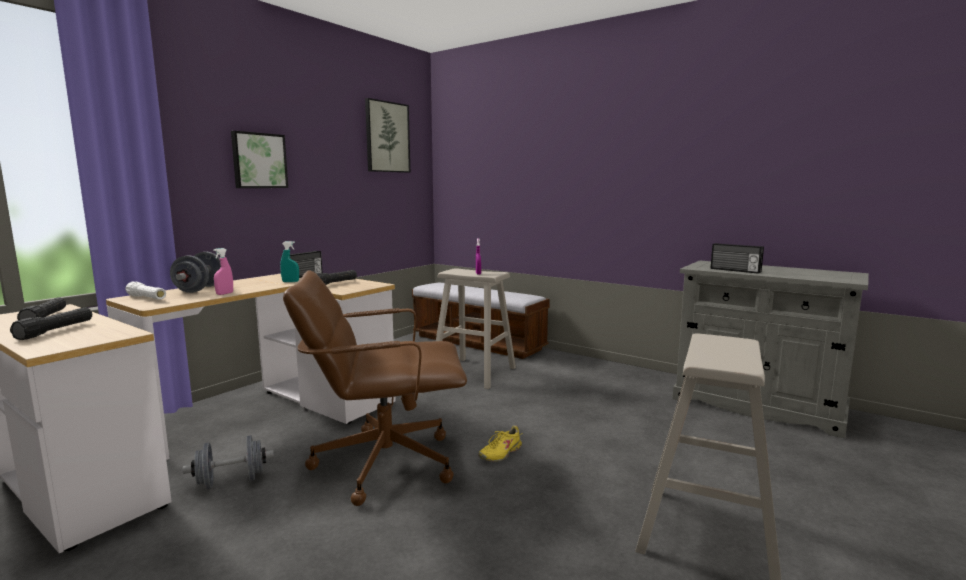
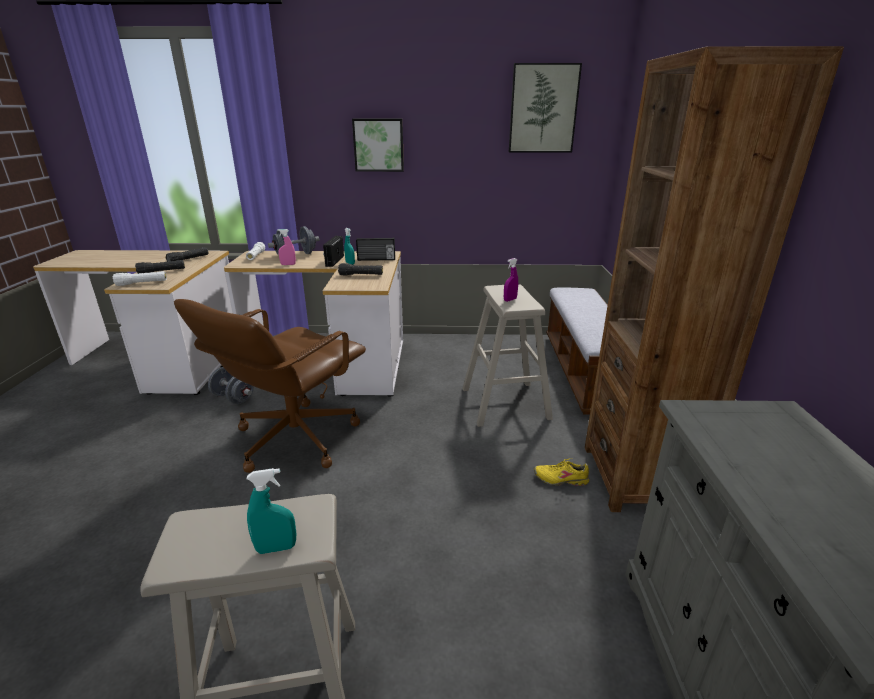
camera: 55 degrees right, 15 degrees up
brown office chair [283,270,467,506] -> brown office chair turned 105 degrees counterclockwise [174,299,366,473]
yellow shoe [478,425,522,462] -> yellow shoe moved to [534,458,589,486]
radio [711,243,764,274] -> radio moved to [323,236,344,267]
none -> white flashlight [113,271,167,286]
none -> turquoise spray bottle [247,468,296,554]
none -> brown bookcase [585,46,844,512]

